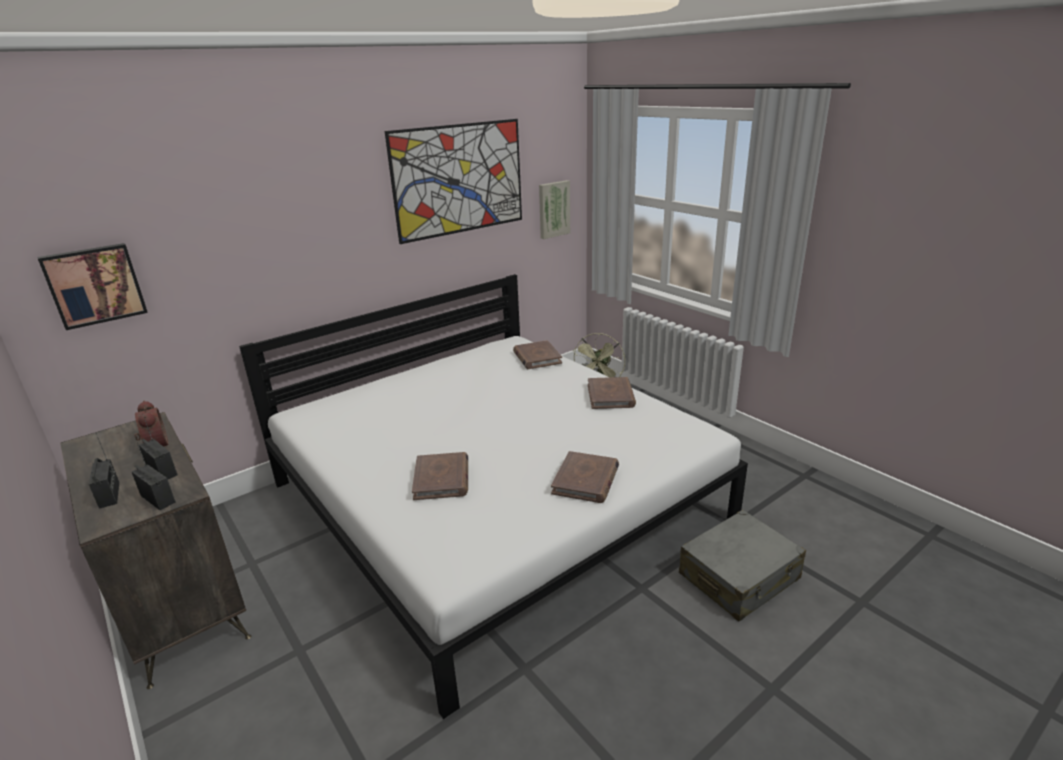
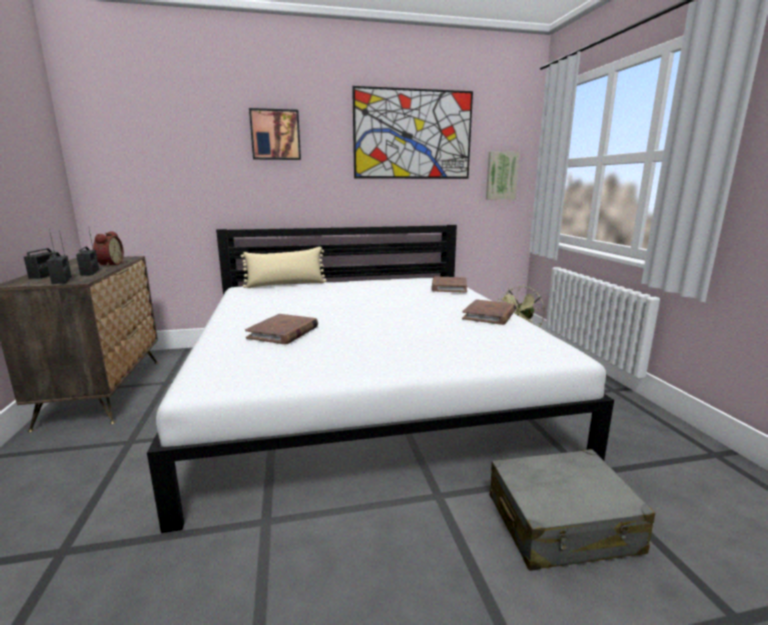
camera: 25 degrees right, 10 degrees down
picture [37,243,148,330] -> picture moved to [249,108,301,160]
brown book [551,451,619,503] -> none
none -> beige pillow [241,247,327,288]

